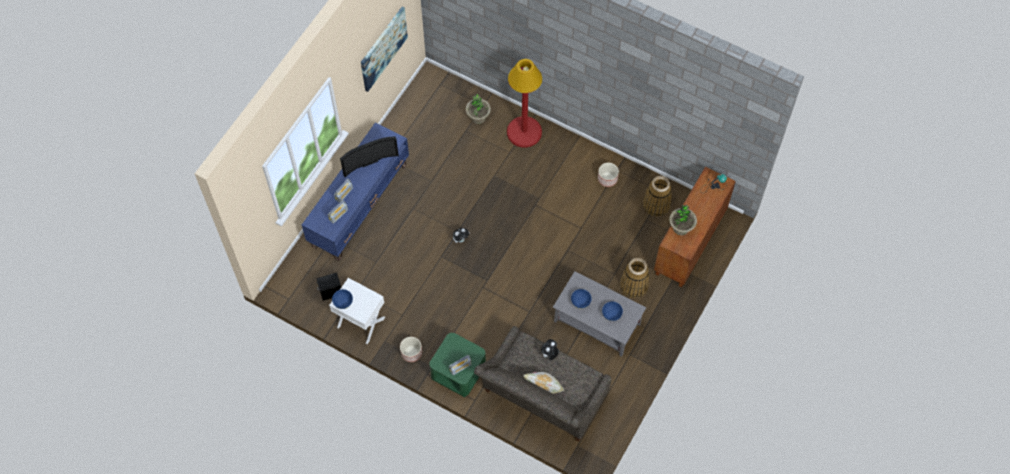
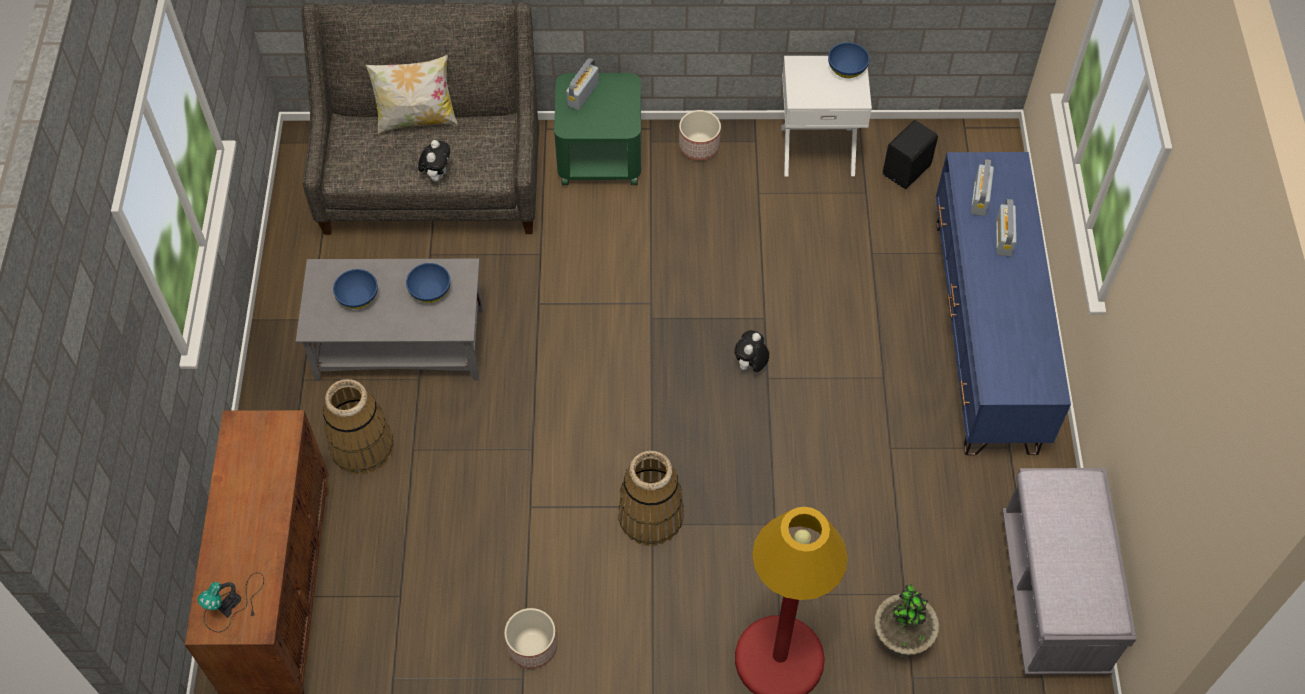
camera: 150 degrees right, 5 degrees down
television [340,136,399,177] -> none
picture [361,7,408,92] -> none
basket [643,176,672,217] -> basket moved to [618,451,684,546]
potted plant [669,205,697,235] -> none
none -> grey bench [1002,468,1137,675]

